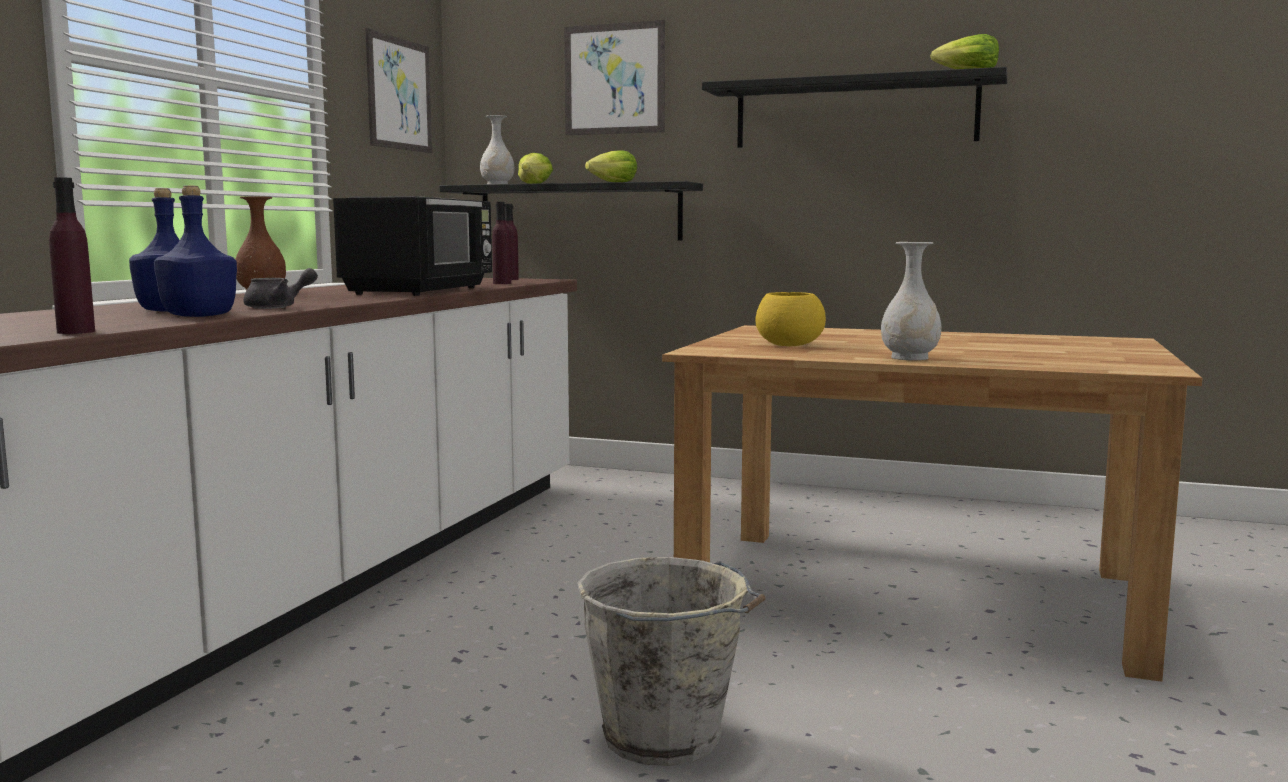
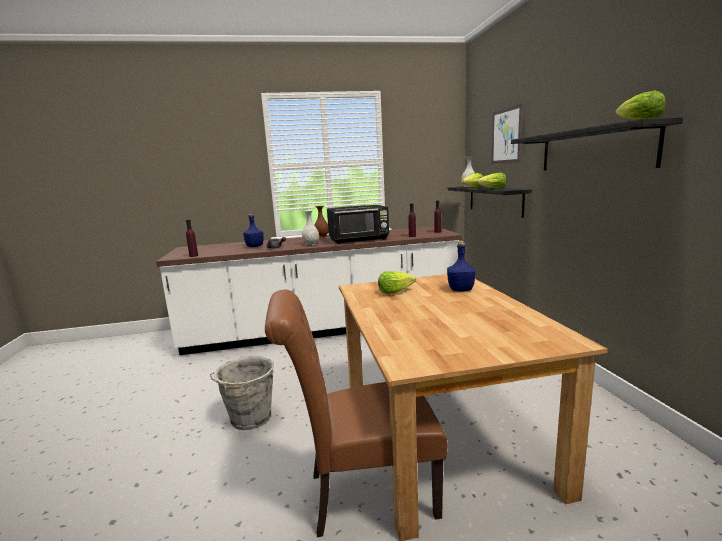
camera: 60 degrees right, 5 degrees up
blue bottle [154,186,237,317] -> blue bottle moved to [447,241,476,291]
picture [366,28,432,153] -> none
yellow bowl [755,292,826,346] -> lettuce [378,271,416,294]
white vase [881,242,942,360] -> white vase moved to [302,210,319,245]
none -> brown chair [265,290,448,537]

